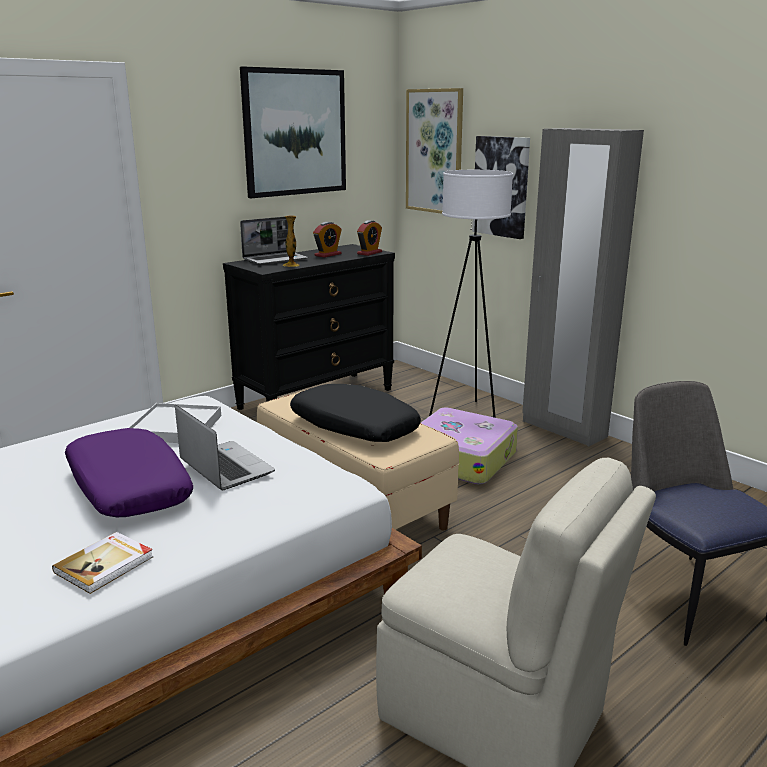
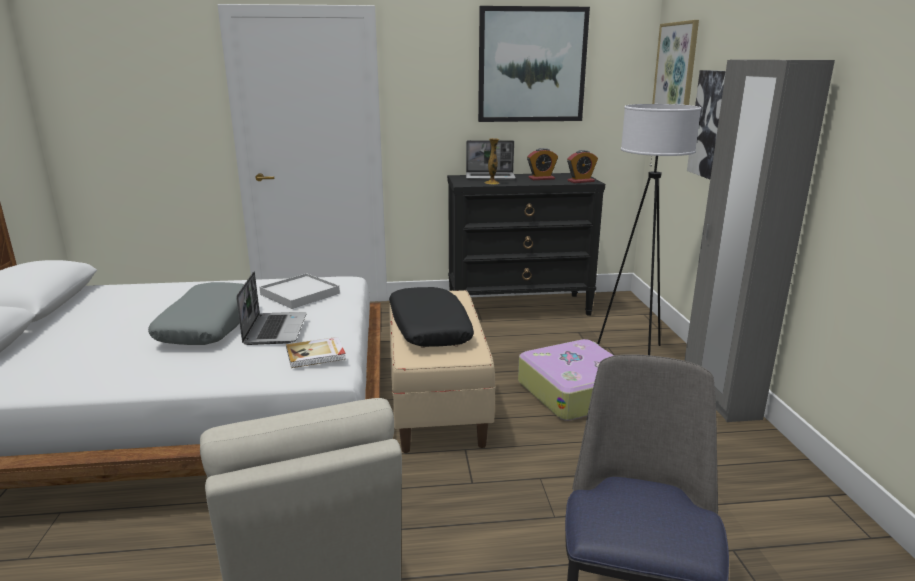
camera: 35 degrees right, 0 degrees up
book [52,532,153,594] -> book moved to [286,337,346,368]
purple pillow [65,428,193,517] -> grey pillow [148,282,244,345]

